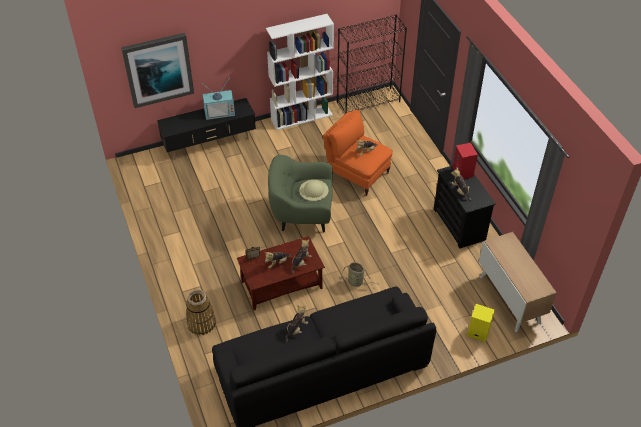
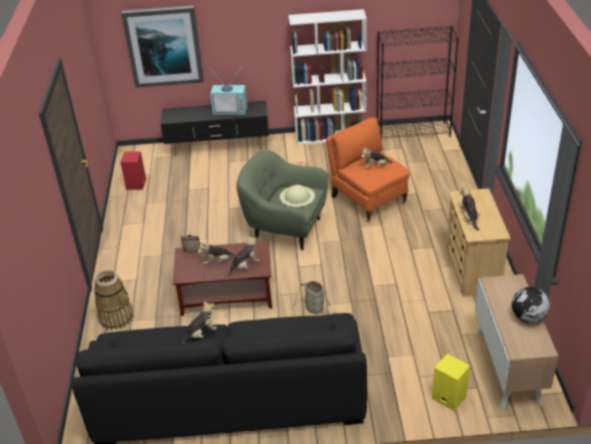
camera: 20 degrees right, 10 degrees down
black dresser [434,165,496,249] -> beige dresser [446,188,511,297]
red speaker [452,143,478,179] -> red speaker moved to [120,151,146,190]
none -> globe [512,287,550,323]

